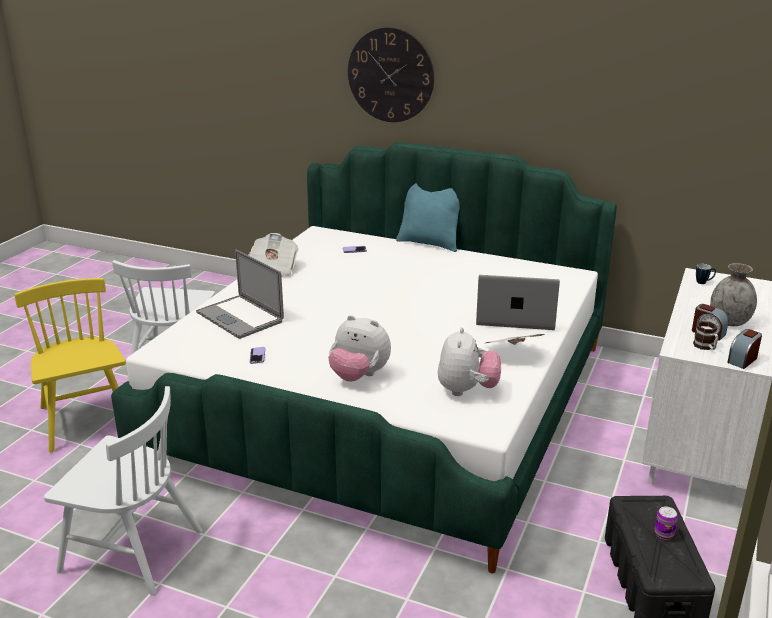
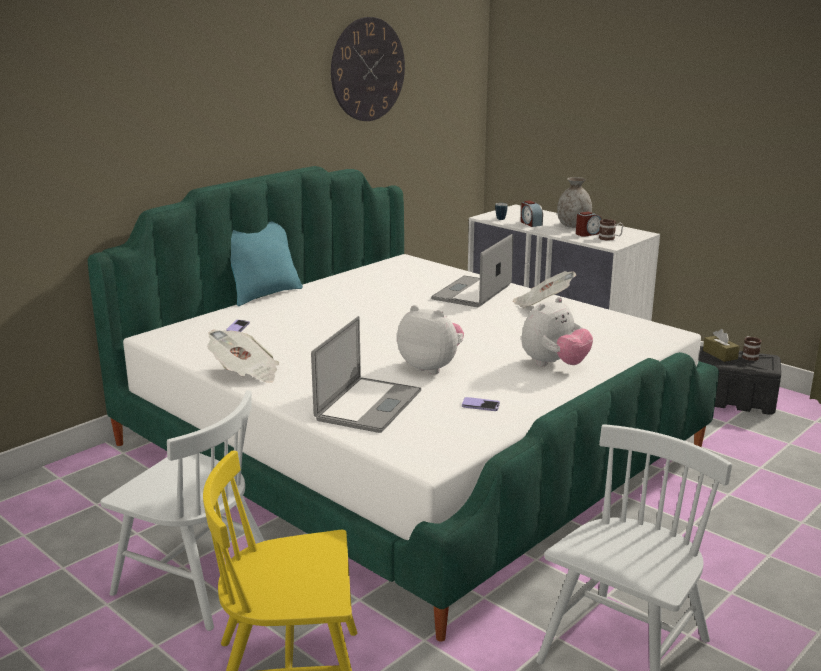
camera: 70 degrees left, 5 degrees down
laptop [196,249,284,339] -> laptop turned 45 degrees counterclockwise [311,316,421,433]
wall clock [348,27,434,122] -> wall clock moved to [331,17,405,121]
plush toy [438,327,501,396] -> plush toy moved to [397,305,464,374]
can [655,506,678,540] -> brown tissue box [703,329,740,362]
alarm clock [727,329,762,369] -> alarm clock moved to [521,201,543,227]
none -> mug [742,336,762,361]

